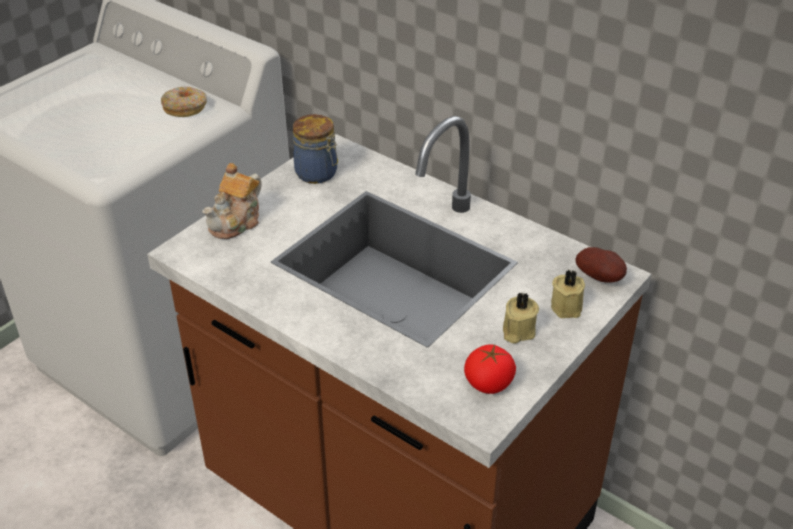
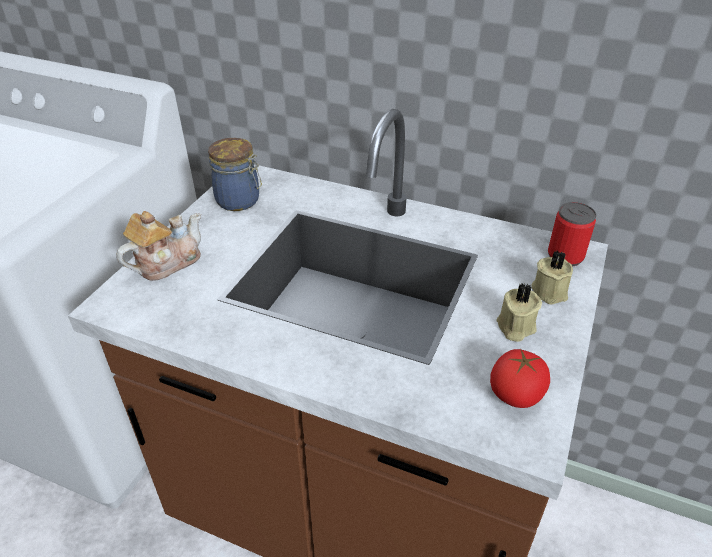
camera: 15 degrees left, 0 degrees up
donut [161,87,207,117] -> none
teapot [202,163,262,239] -> teapot turned 150 degrees counterclockwise [116,211,201,281]
potato [575,247,627,283] -> can [548,202,596,267]

